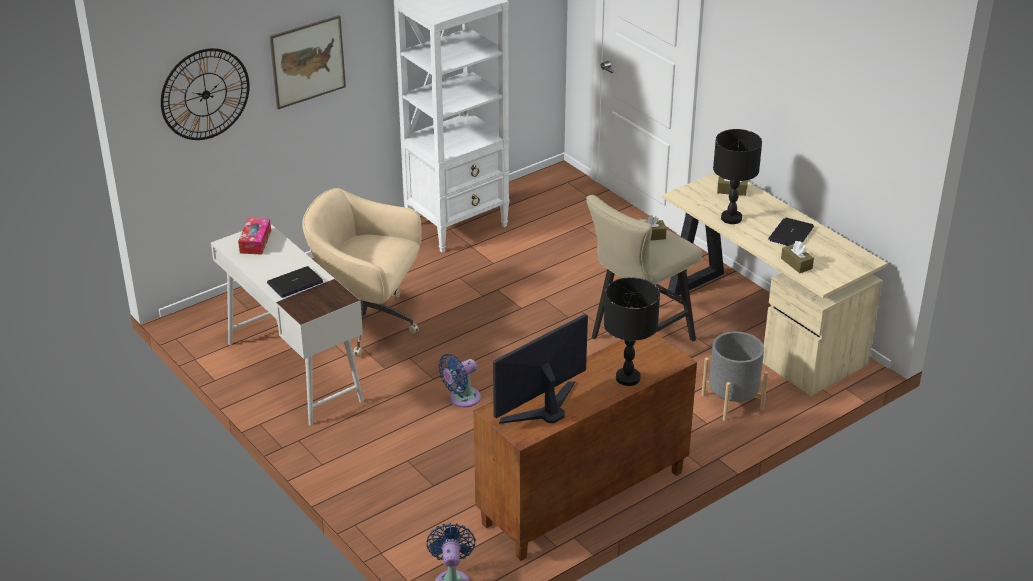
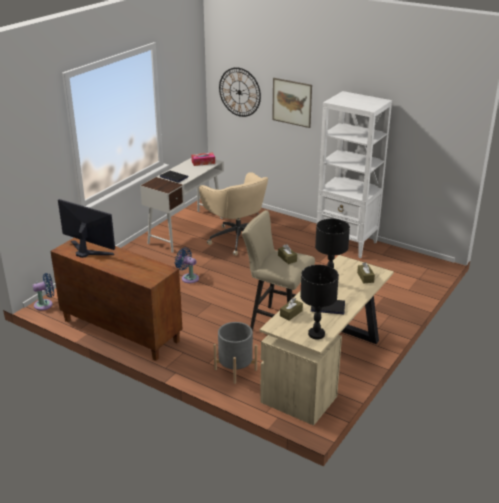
camera: 70 degrees right, 5 degrees down
beige office chair [302,188,422,357] -> beige office chair turned 150 degrees clockwise [199,172,268,256]
black table lamp [604,277,660,386] -> black table lamp moved to [300,265,339,339]

